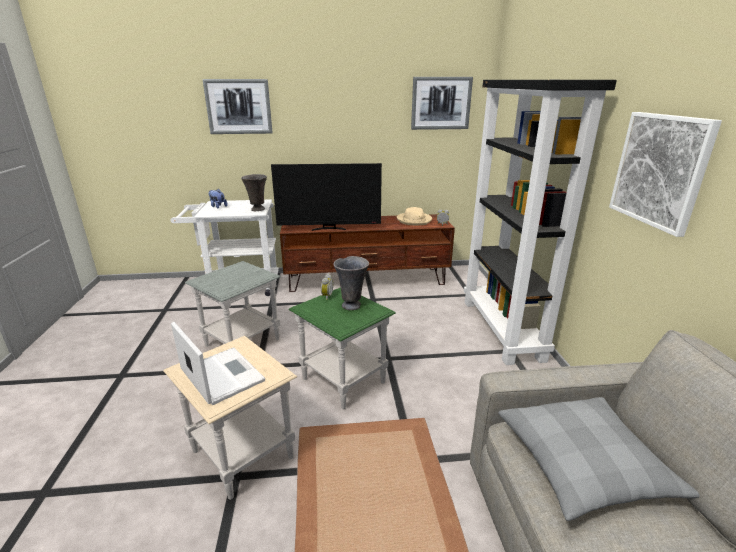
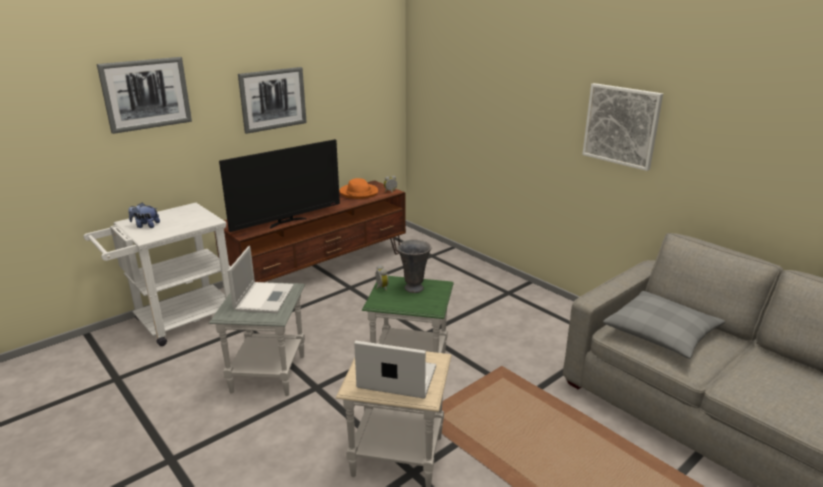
camera: 35 degrees left, 0 degrees up
grey vase [241,174,267,211] -> none
beige hat [397,207,432,225] -> orange hat [339,178,378,199]
picture [411,77,473,130] -> picture moved to [238,67,307,134]
black bookcase [464,80,617,365] -> none
none -> laptop [227,246,294,313]

